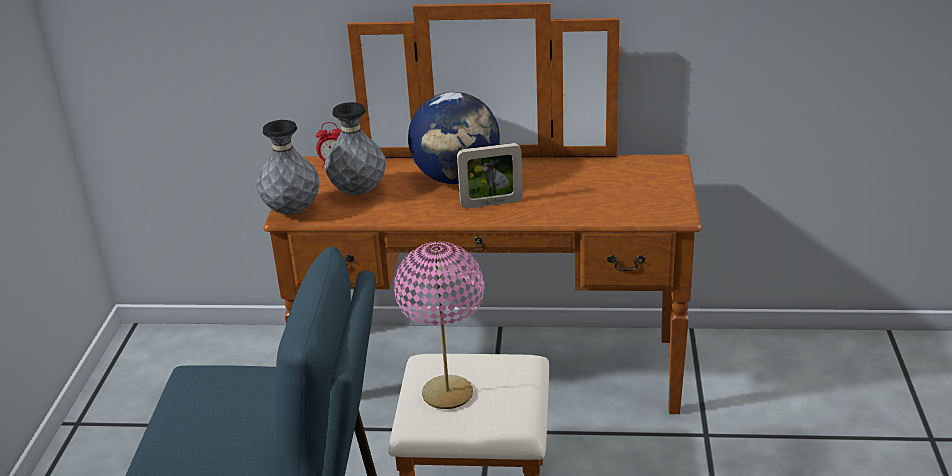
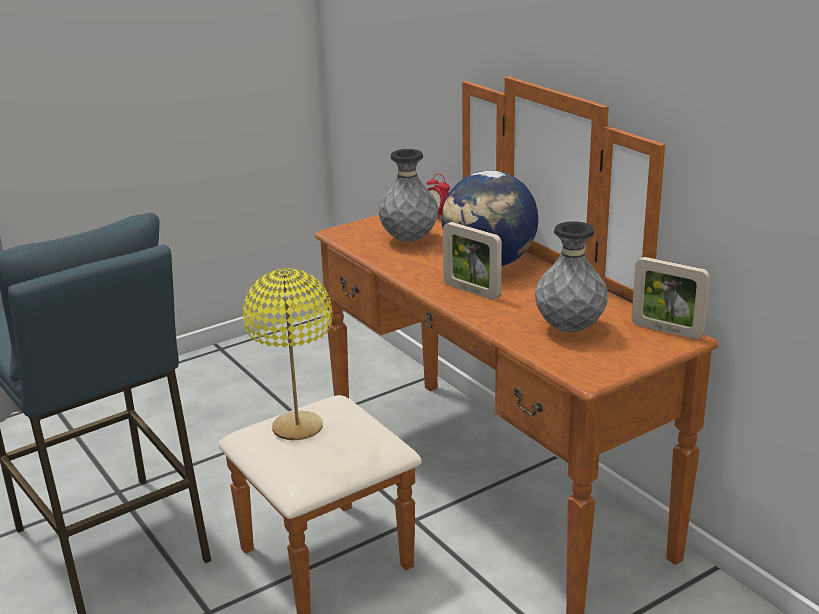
camera: 50 degrees right, 5 degrees down
grey vase [256,120,319,215] -> grey vase moved to [535,221,608,332]
pink table lamp [394,242,484,409] -> yellow table lamp [243,268,333,440]
none -> picture frame [632,257,710,339]

